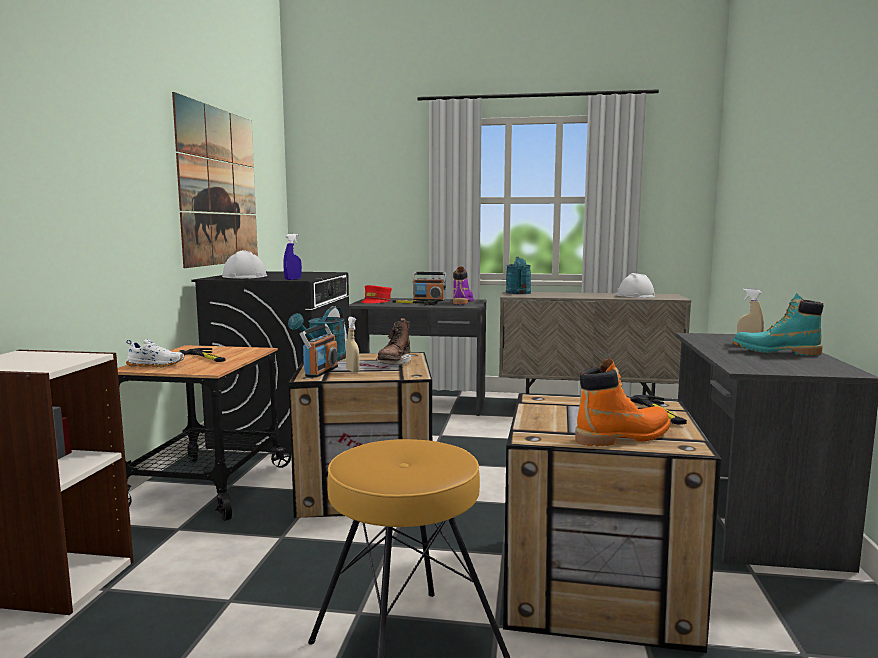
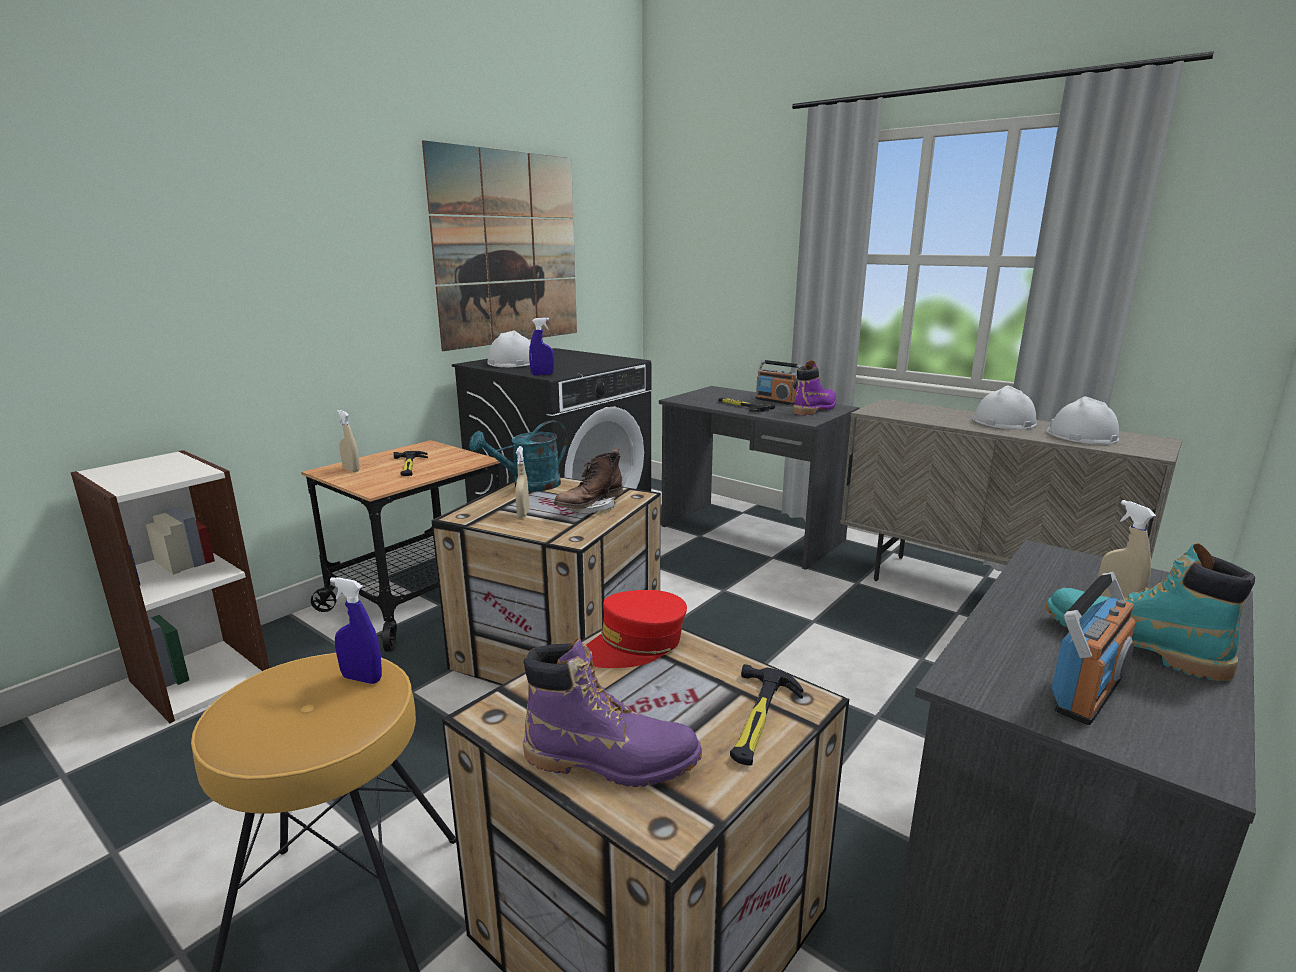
camera: 30 degrees right, 10 degrees up
white shoe [126,339,184,367] -> beige spray bottle [337,410,360,472]
radio [300,324,338,377] -> radio moved to [1052,572,1136,725]
red cap [361,285,392,303] -> red cap moved to [586,590,687,668]
turquoise watering can [506,257,531,294] -> none
orange boot [575,359,670,447] -> purple boot [523,637,702,787]
none -> blue spray bottle [330,577,382,684]
none -> white hard hat [972,385,1037,430]

